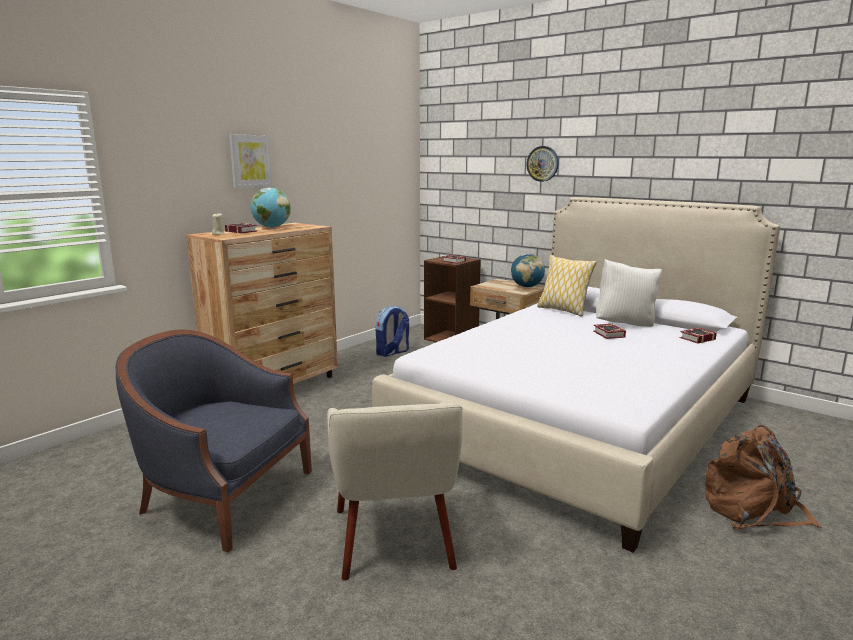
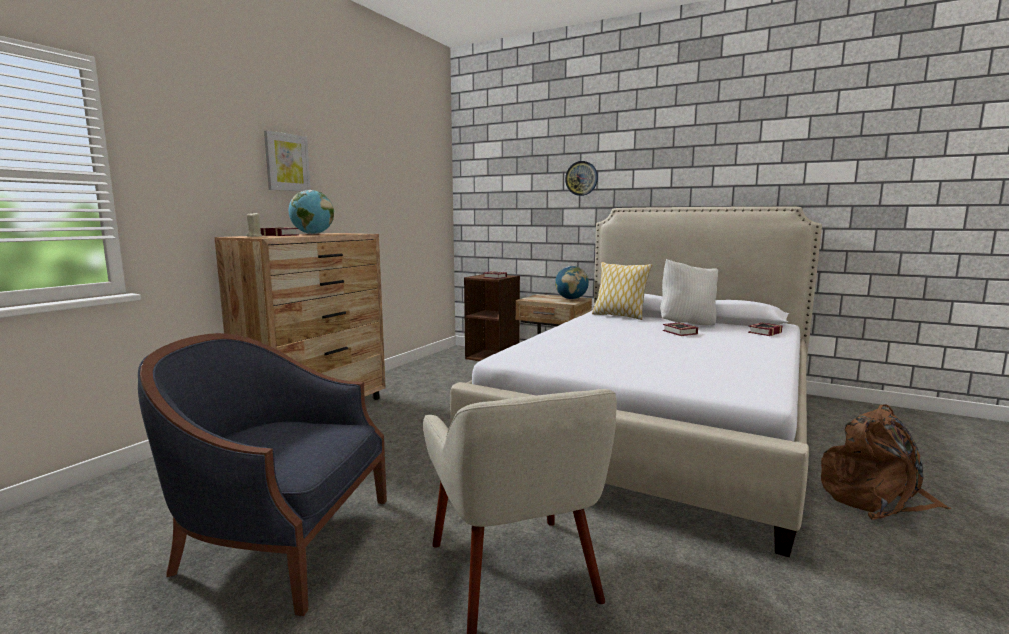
camera: 10 degrees left, 5 degrees down
backpack [376,306,409,357] -> none

